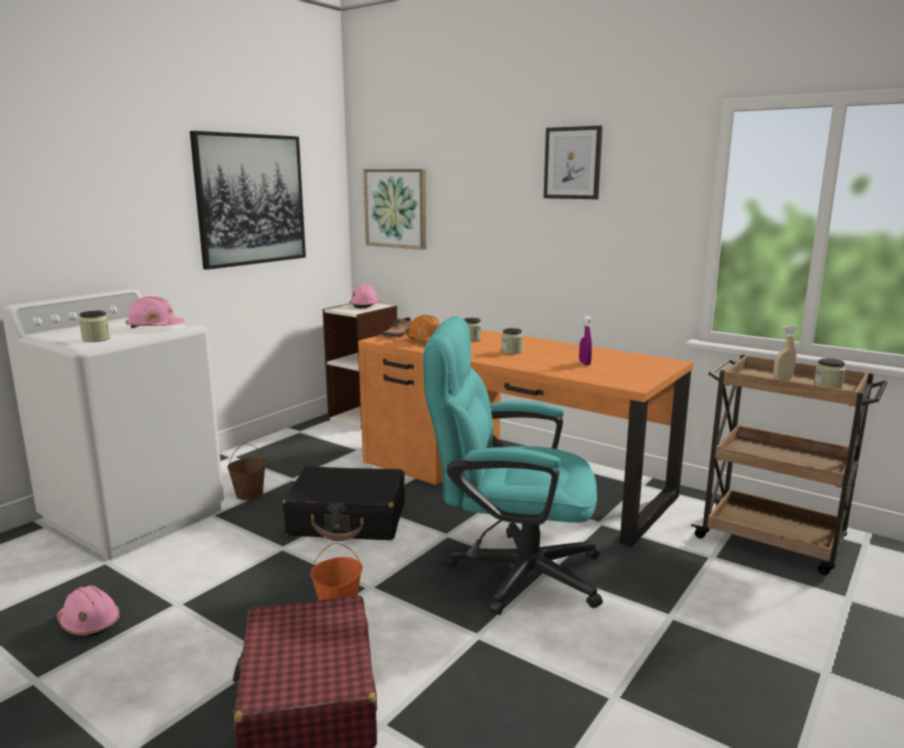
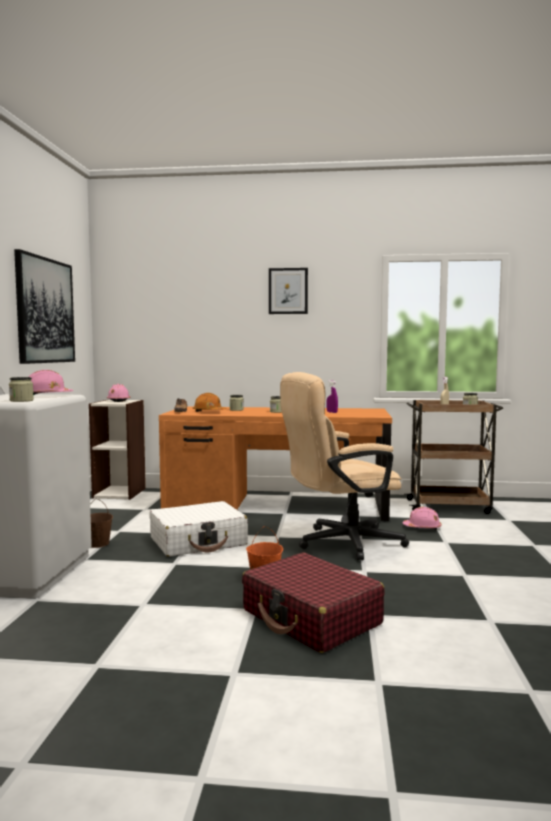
camera: 30 degrees left, 10 degrees down
pink hard hat [57,585,120,636] -> pink hard hat moved to [403,507,442,530]
black suitcase [282,466,405,541] -> white suitcase [149,501,248,557]
picture [363,169,426,250] -> none
turquoise office chair [423,316,603,615] -> beige office chair [280,372,409,561]

